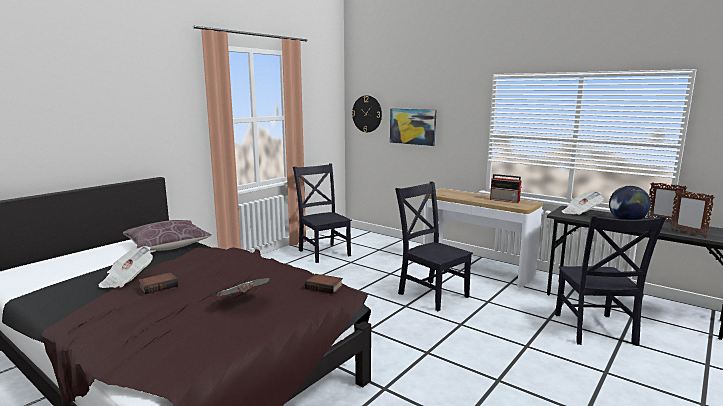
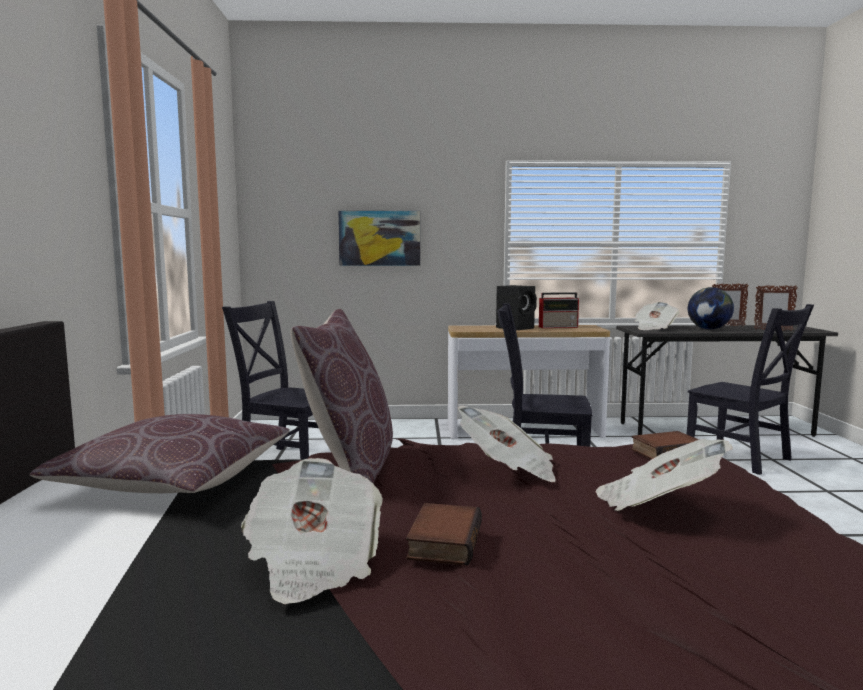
camera: 40 degrees left, 5 degrees down
wall clock [352,95,382,132] -> none
none -> brown pillow [290,309,393,483]
none -> newspaper [458,406,556,482]
none -> black speaker [496,285,537,330]

